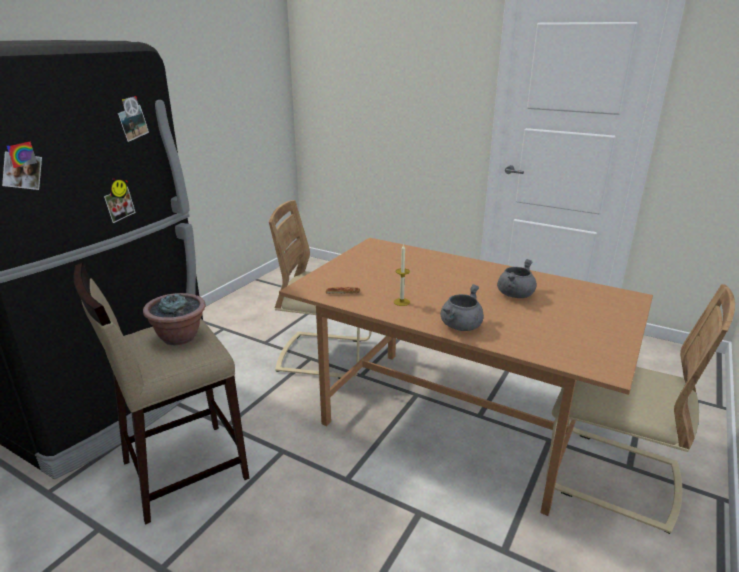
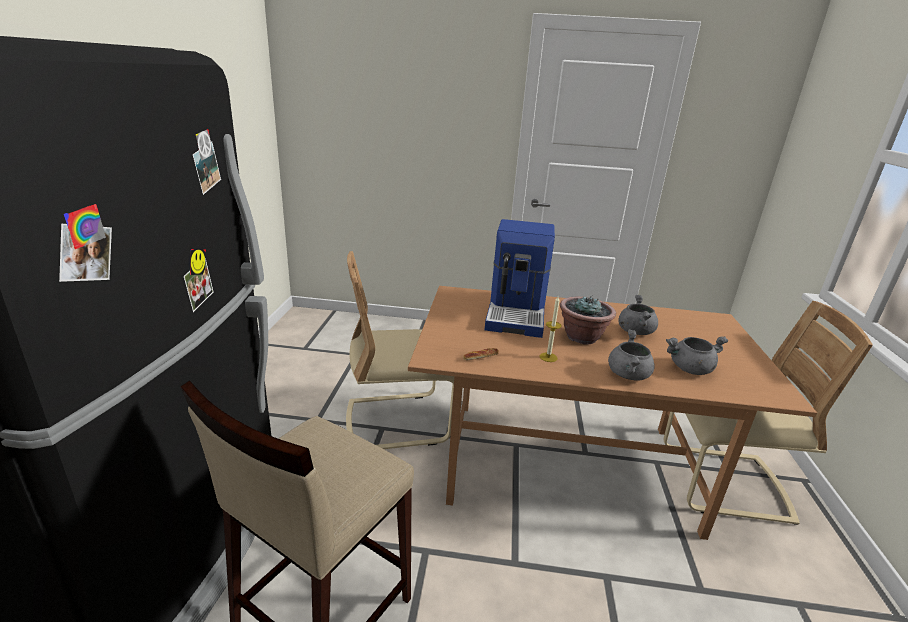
camera: 25 degrees left, 0 degrees up
potted plant [143,293,206,345] -> potted plant moved to [560,296,616,345]
none -> coffee machine [485,219,555,338]
none -> grey cooking pot [666,336,728,375]

